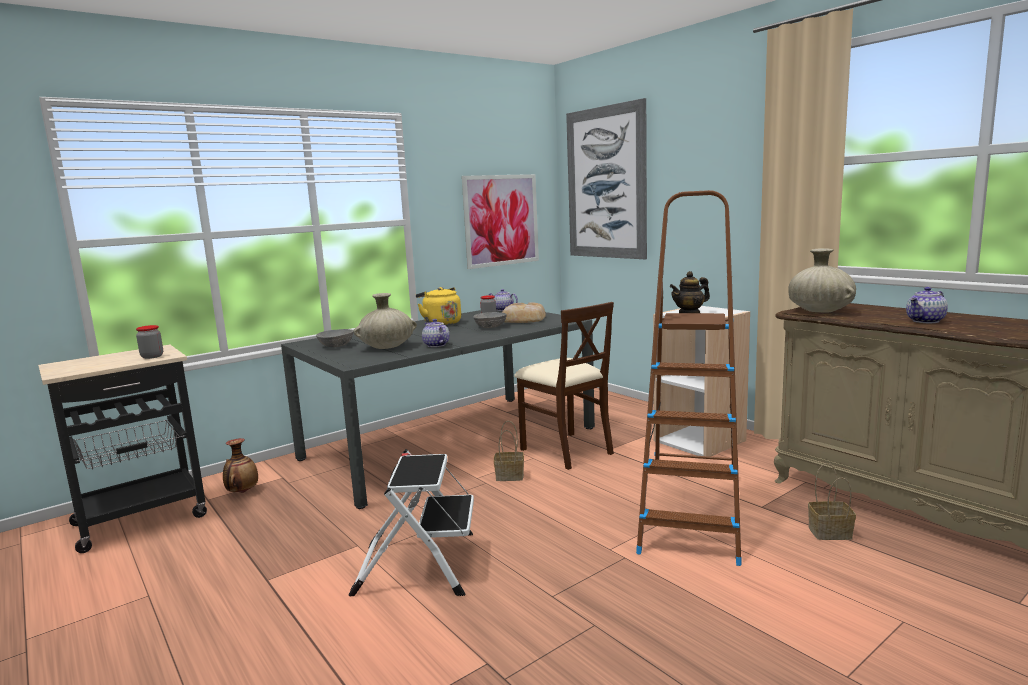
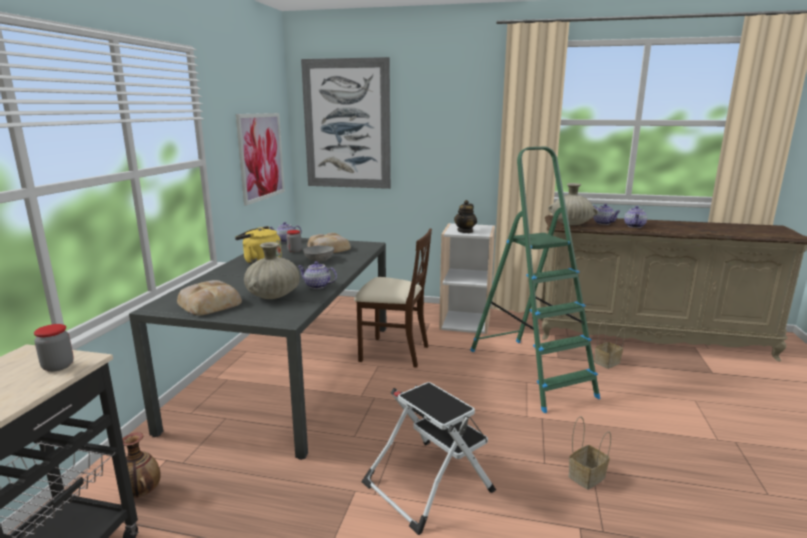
camera: 40 degrees left, 5 degrees up
grey bowl [316,329,353,347] -> bread [177,280,242,315]
basket [494,421,524,481] -> basket moved to [569,417,611,490]
brown step ladder [636,190,742,566] -> green step ladder [470,146,600,413]
none -> teapot [593,204,621,225]

